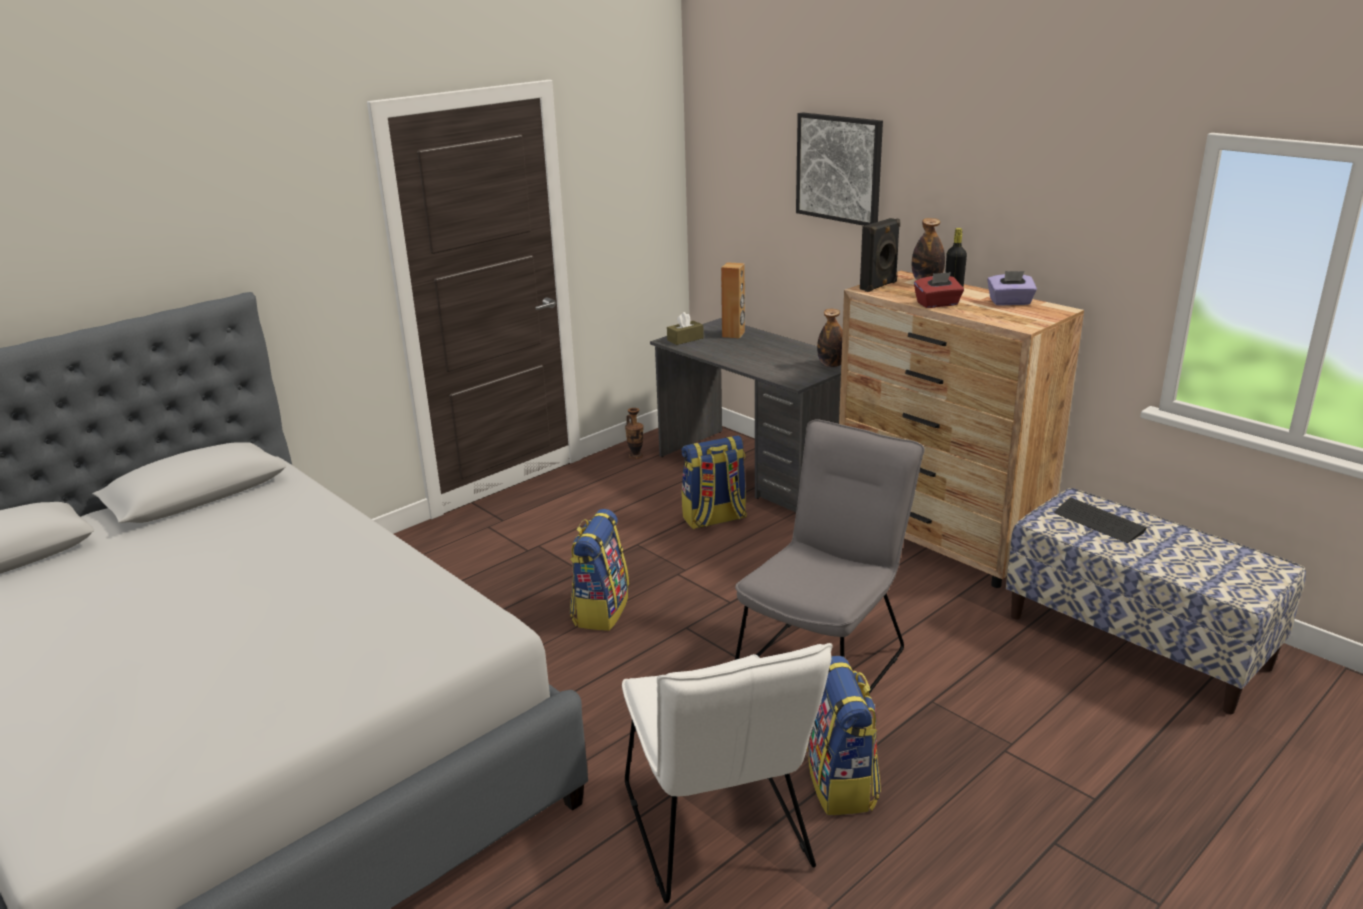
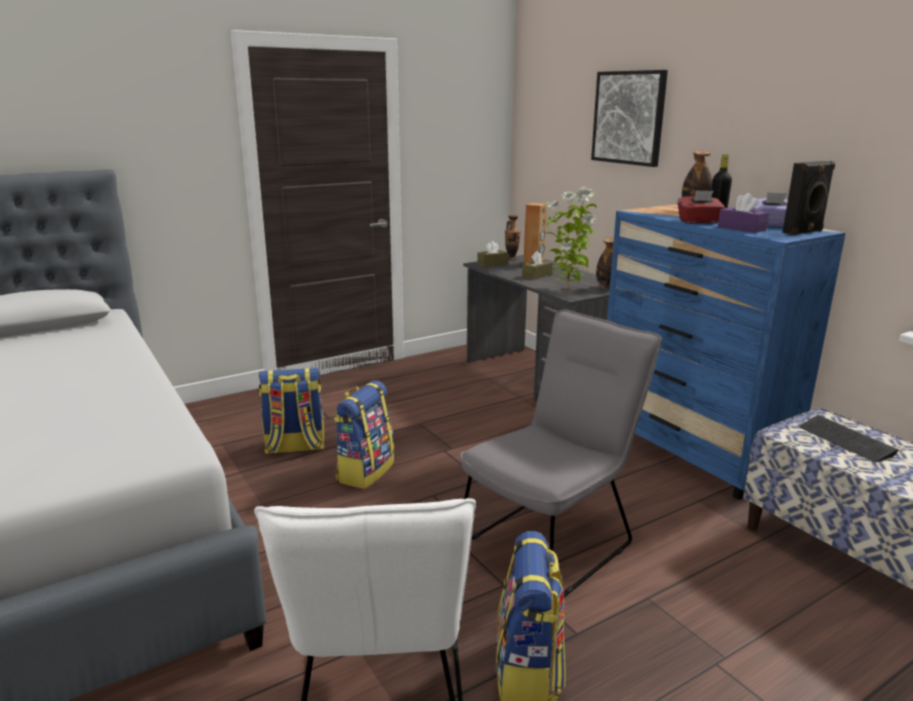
camera: 10 degrees right, 5 degrees down
vase [625,408,644,459] -> vase moved to [505,215,521,260]
backpack [682,435,747,529] -> backpack moved to [258,368,325,454]
brown dresser [839,271,1084,588] -> blue dresser [607,204,845,499]
black speaker [860,218,900,292] -> black speaker moved to [782,161,835,236]
none -> brown tissue box [522,251,552,280]
none -> potted plant [545,187,597,290]
none -> purple tissue box [718,193,769,233]

